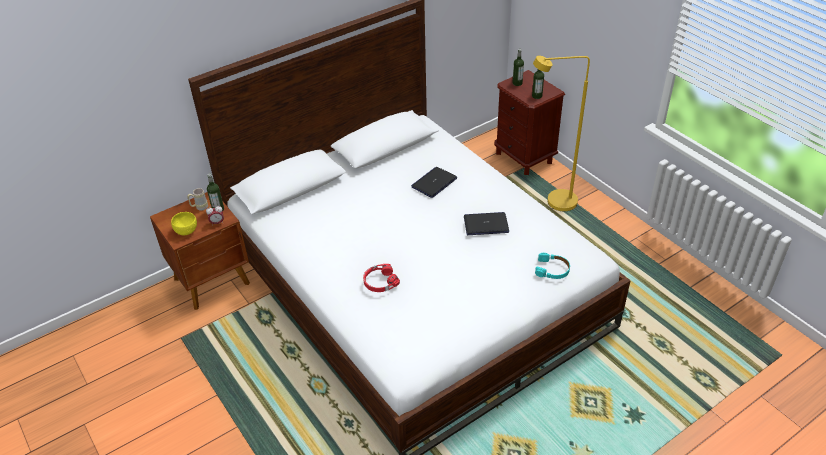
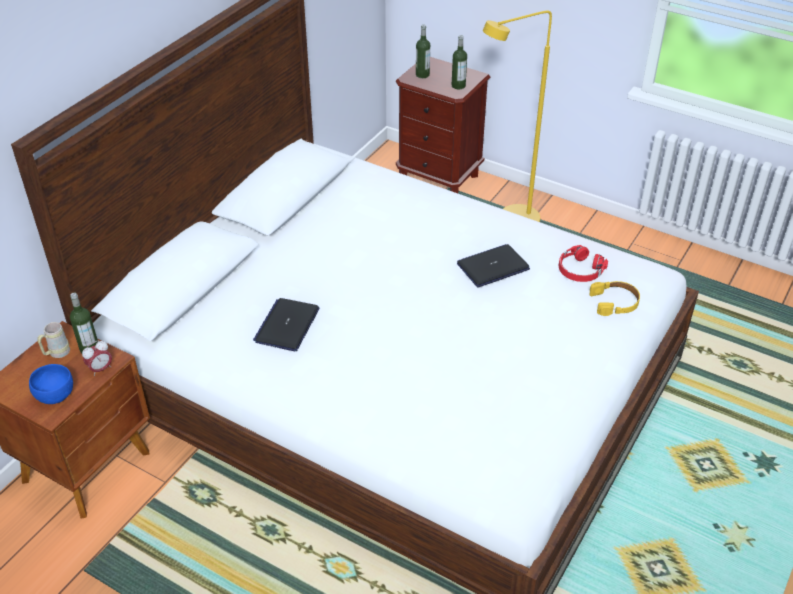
camera: 25 degrees left, 0 degrees up
yellow bowl [171,212,197,235] -> blue bowl [29,364,73,404]
red headphones [363,264,400,292] -> red headphones moved to [559,245,608,282]
laptop [411,167,457,198] -> laptop moved to [253,298,319,351]
turquoise headphones [535,253,570,279] -> yellow headphones [589,281,640,316]

